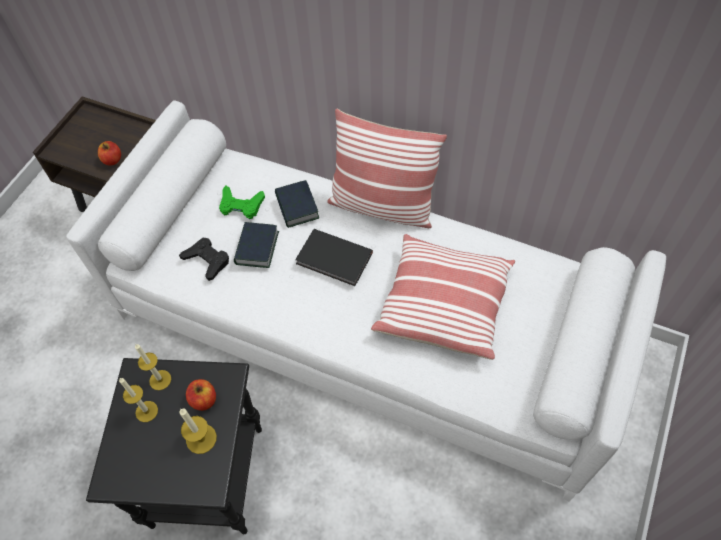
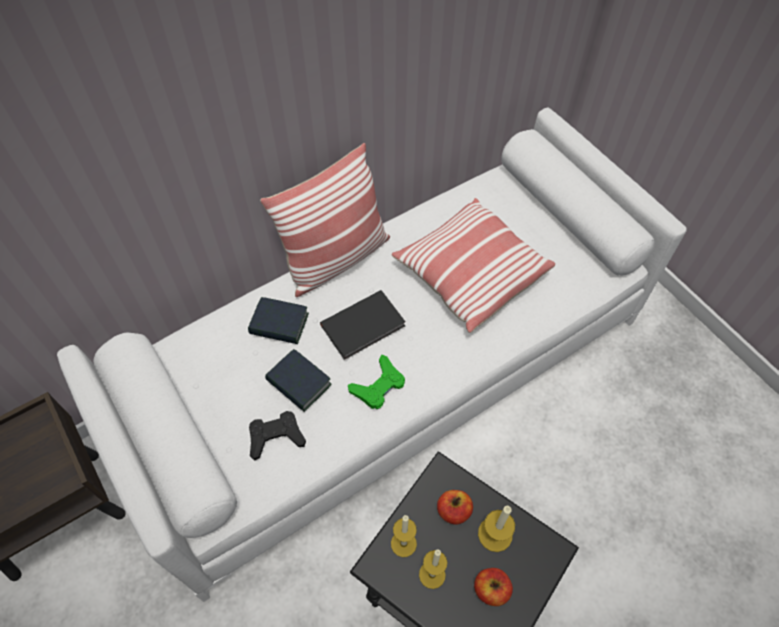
camera: 60 degrees left, 0 degrees up
apple [98,141,121,166] -> apple moved to [474,568,513,606]
green game controller [219,186,265,219] -> green game controller moved to [348,355,405,409]

